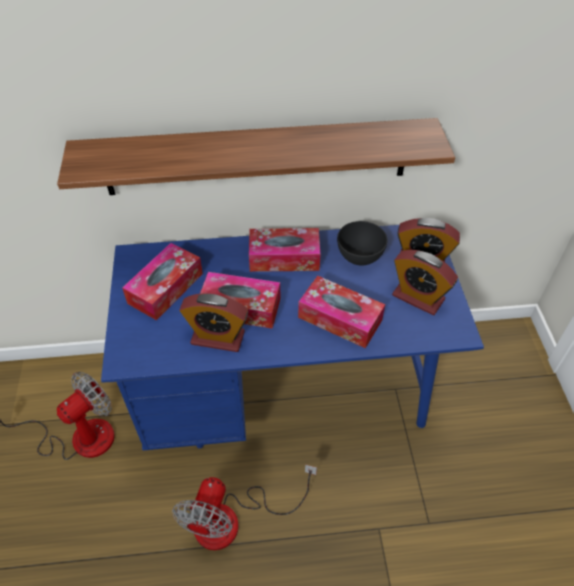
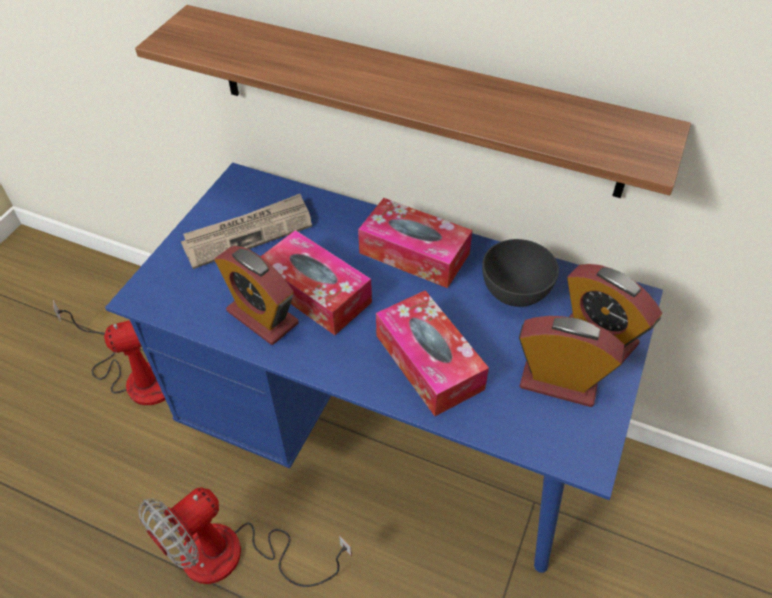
camera: 30 degrees right, 0 degrees up
tissue box [122,243,203,320] -> newspaper [181,194,312,269]
alarm clock [392,250,458,315] -> alarm clock turned 135 degrees clockwise [519,316,624,407]

